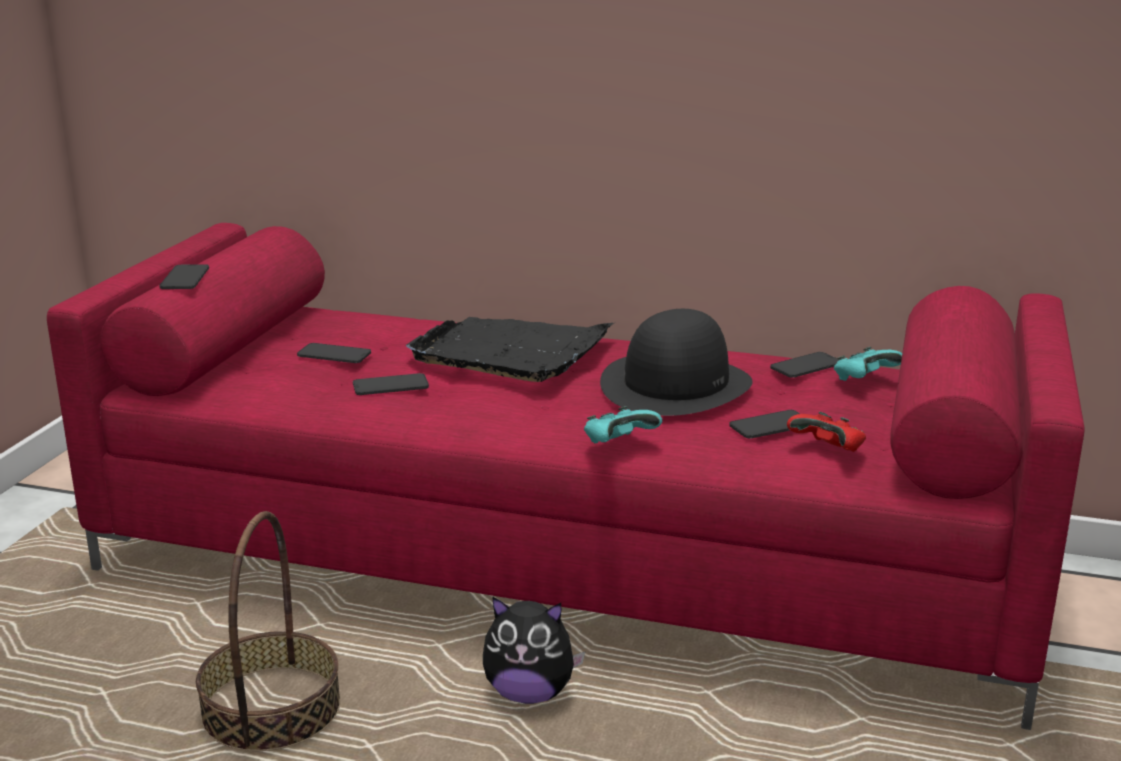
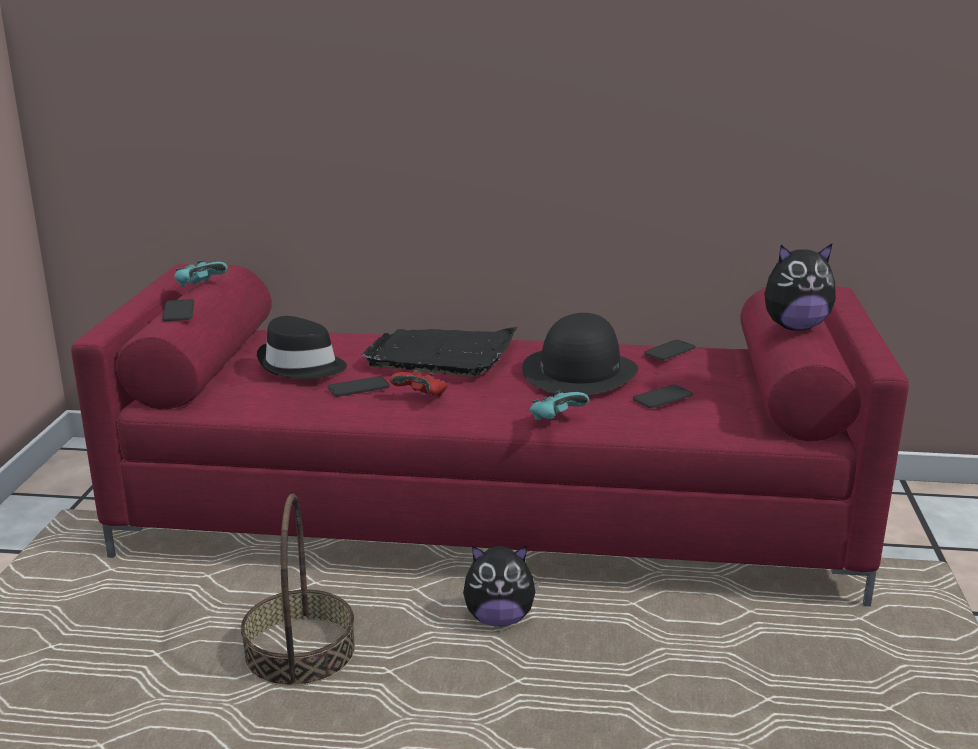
camera: 10 degrees left, 0 degrees up
phone [297,343,371,363] -> black hat [257,316,347,379]
red game controller [787,412,866,452] -> red game controller moved to [390,370,448,397]
turquoise game controller [834,347,902,381] -> turquoise game controller moved to [174,260,228,287]
none -> plush toy [764,243,836,331]

